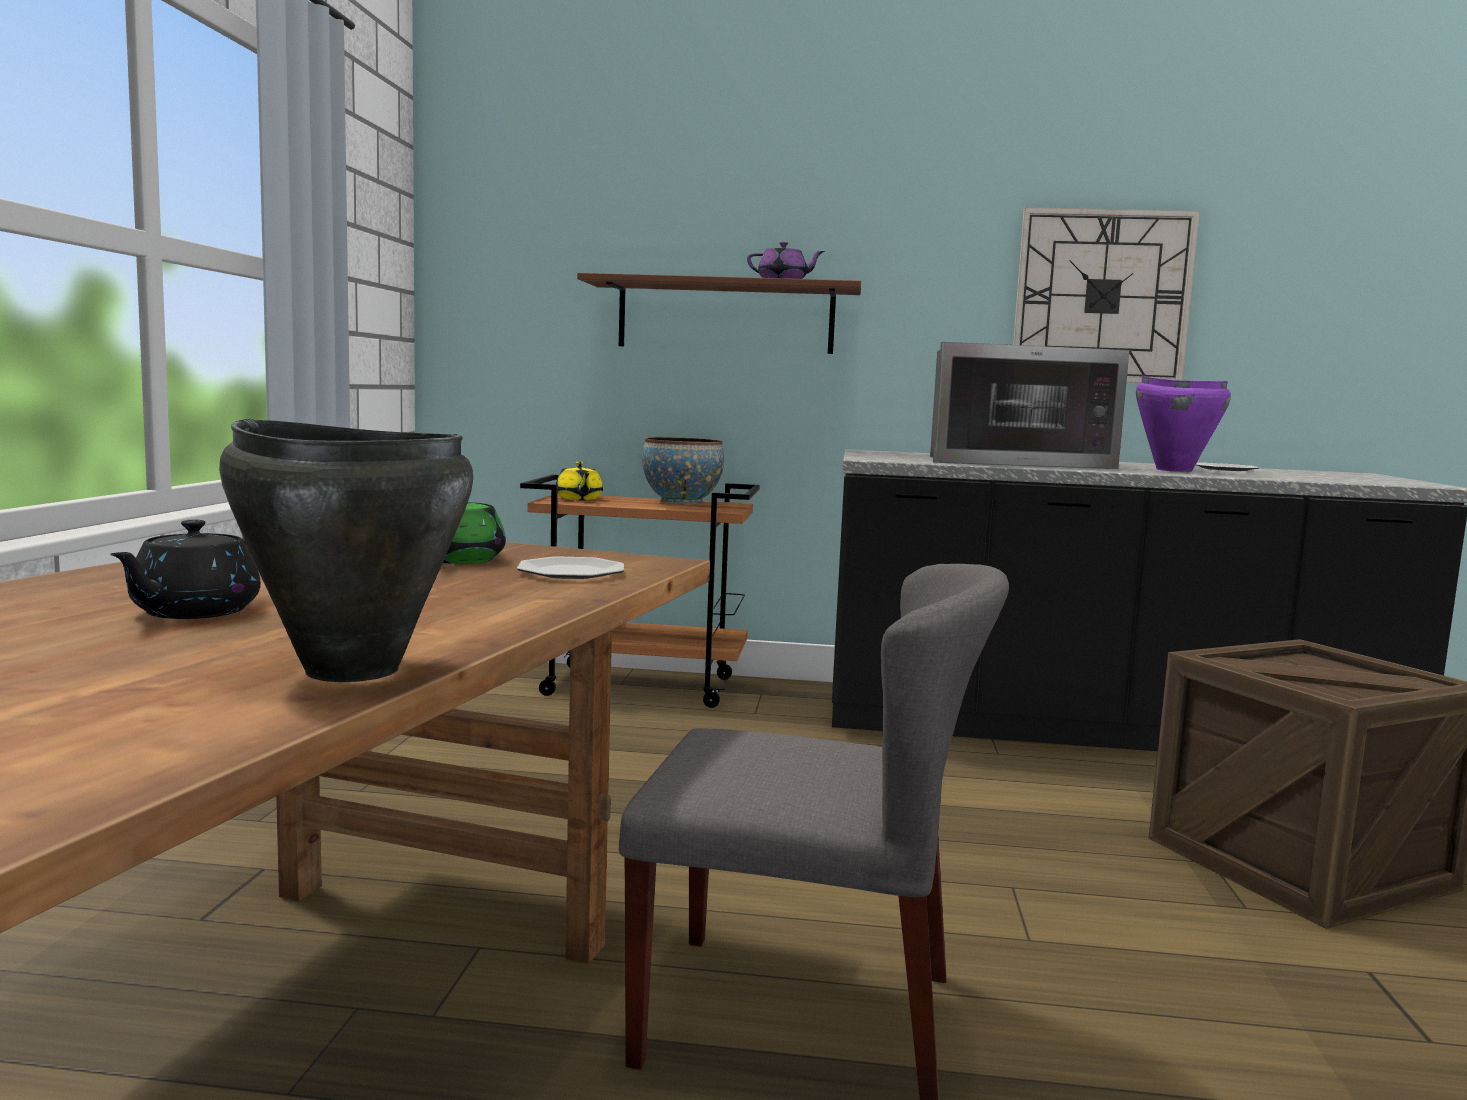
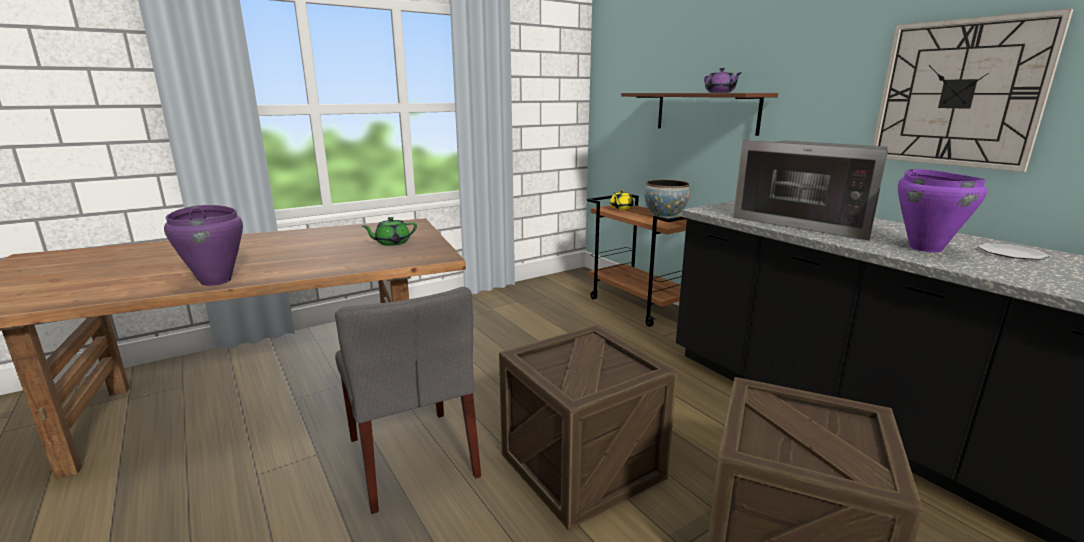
camera: 50 degrees right, 10 degrees up
black teapot [110,520,261,619] -> none
black cooking pot [219,419,473,682] -> purple cooking pot [164,205,243,286]
plate [517,556,624,579] -> none
none -> crate [499,325,677,530]

